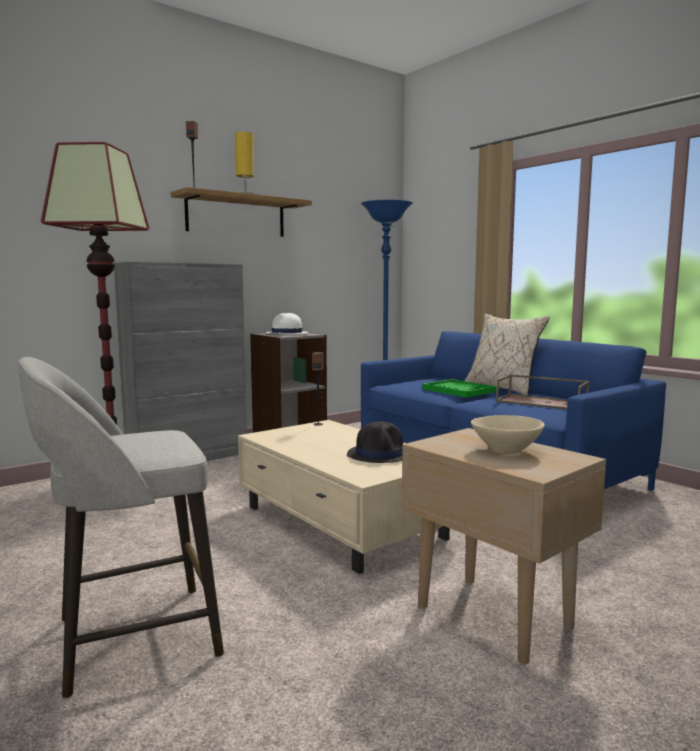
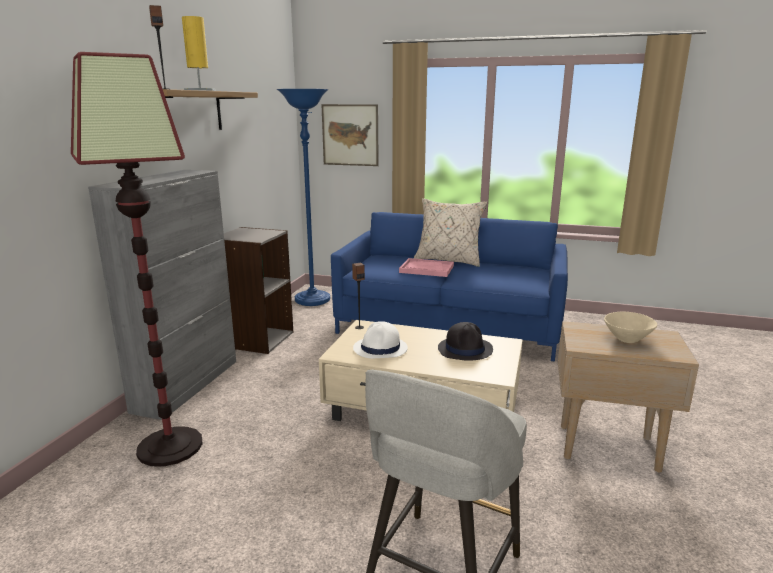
camera: 35 degrees left, 10 degrees up
white hat [266,313,308,334] -> white hat moved to [353,321,408,359]
green tray [423,379,497,397] -> pink tray [399,258,454,277]
brown tray [496,374,590,410] -> none
none -> picture [321,104,379,166]

